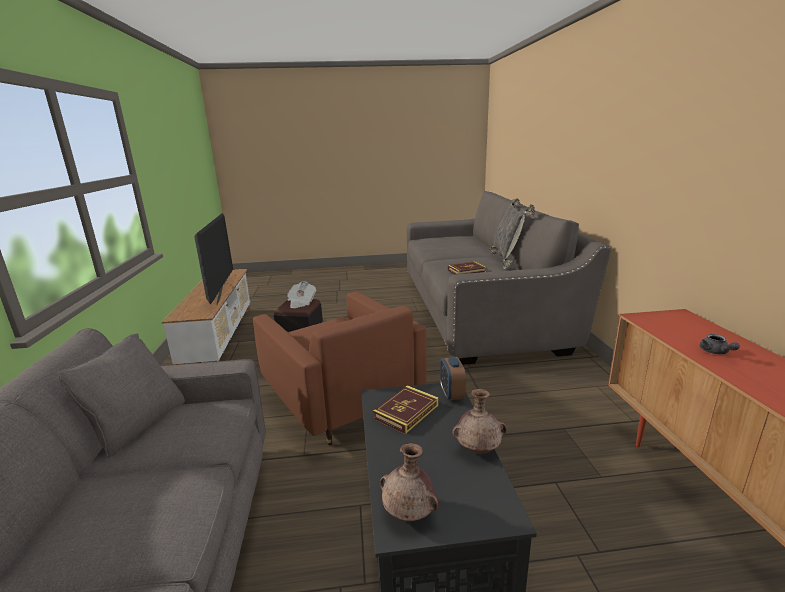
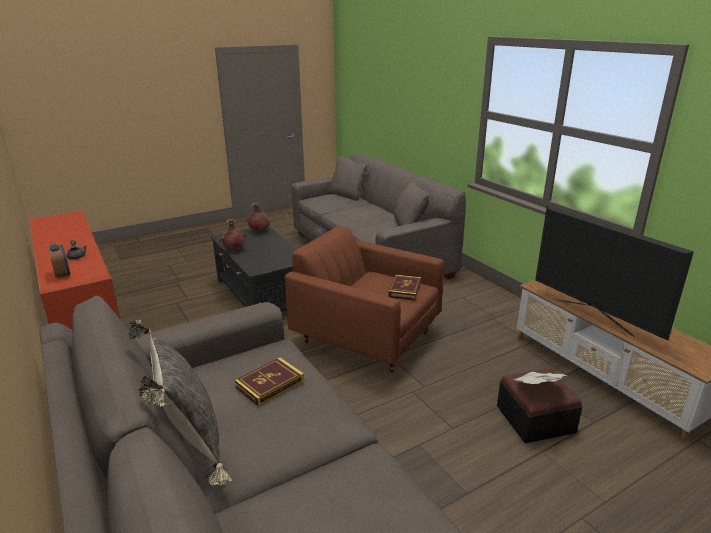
camera: 155 degrees right, 5 degrees up
book [373,385,439,434] -> book moved to [388,275,421,300]
alarm clock [440,356,466,400] -> alarm clock moved to [47,244,70,278]

